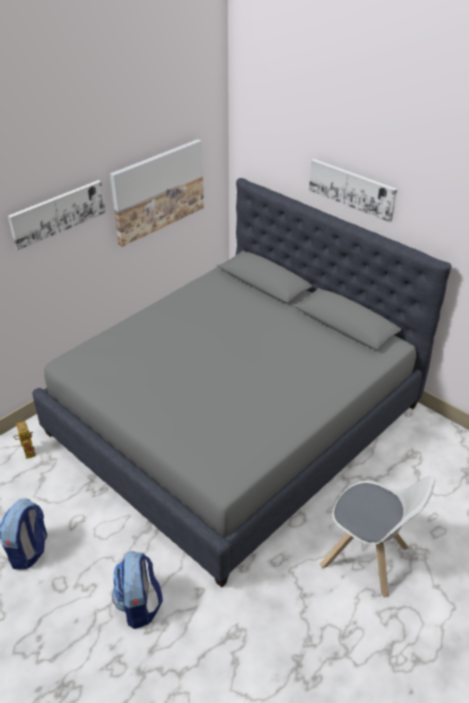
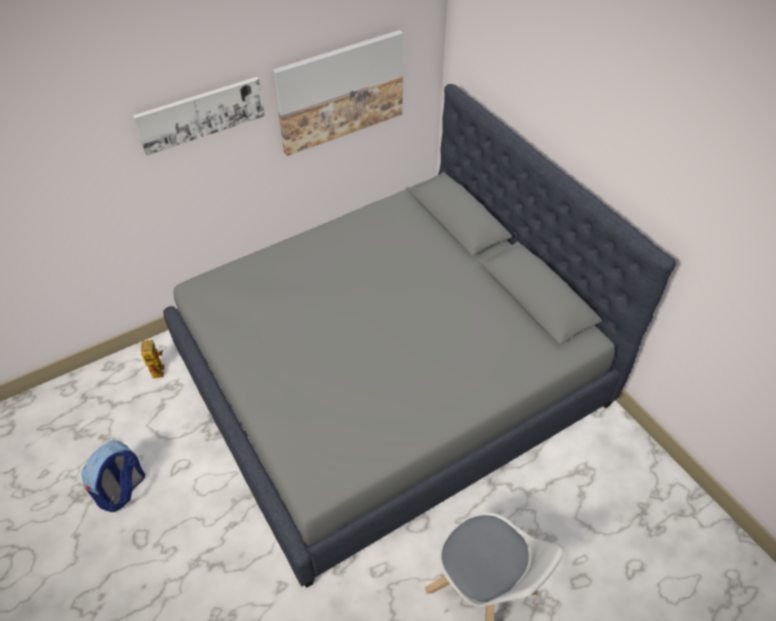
camera: 15 degrees right, 10 degrees up
backpack [112,551,163,629] -> none
picture [309,159,397,222] -> none

